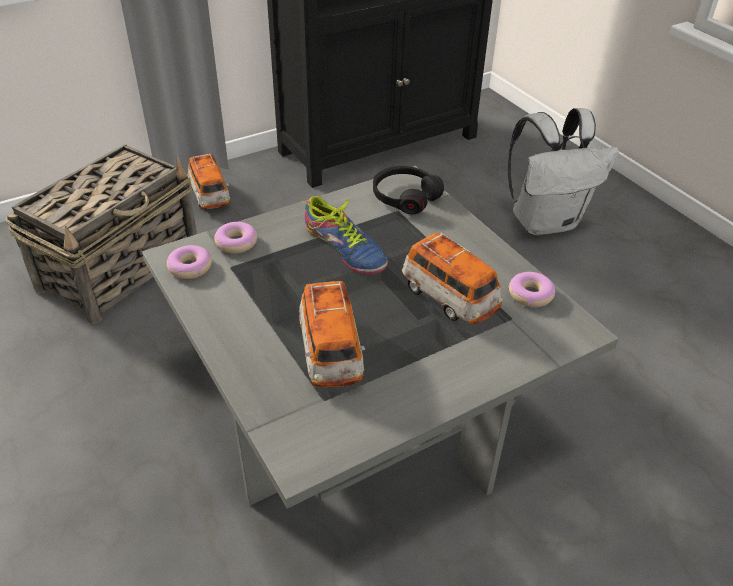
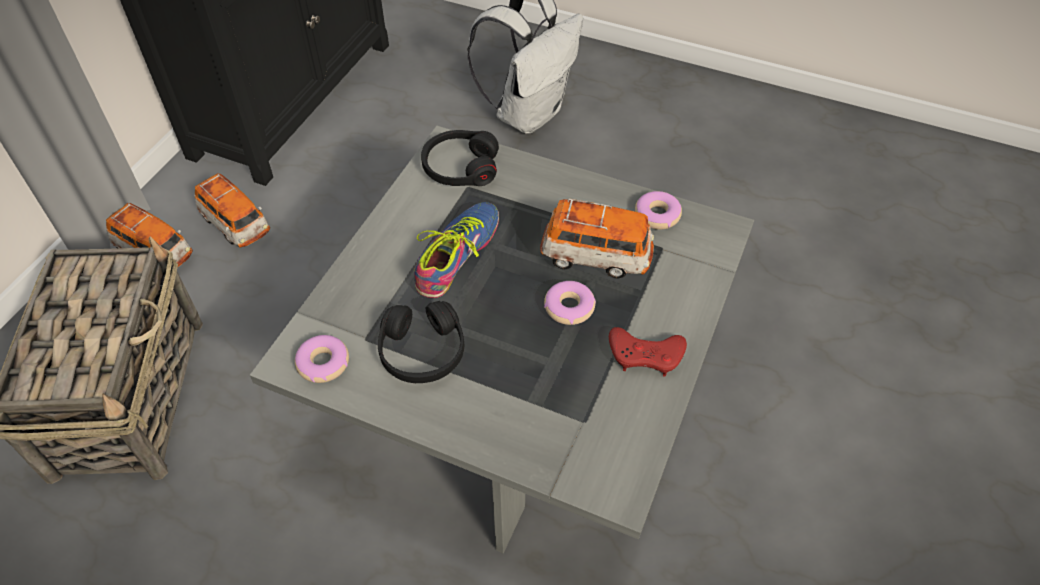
camera: 35 degrees left, 10 degrees up
donut [214,222,257,253] -> donut moved to [544,281,596,325]
toy car [299,281,365,387] -> toy car moved to [194,173,270,248]
shoe [301,196,388,274] -> shoe turned 75 degrees counterclockwise [414,202,499,298]
none -> black headphones [378,301,464,383]
none -> red game controller [609,327,687,377]

